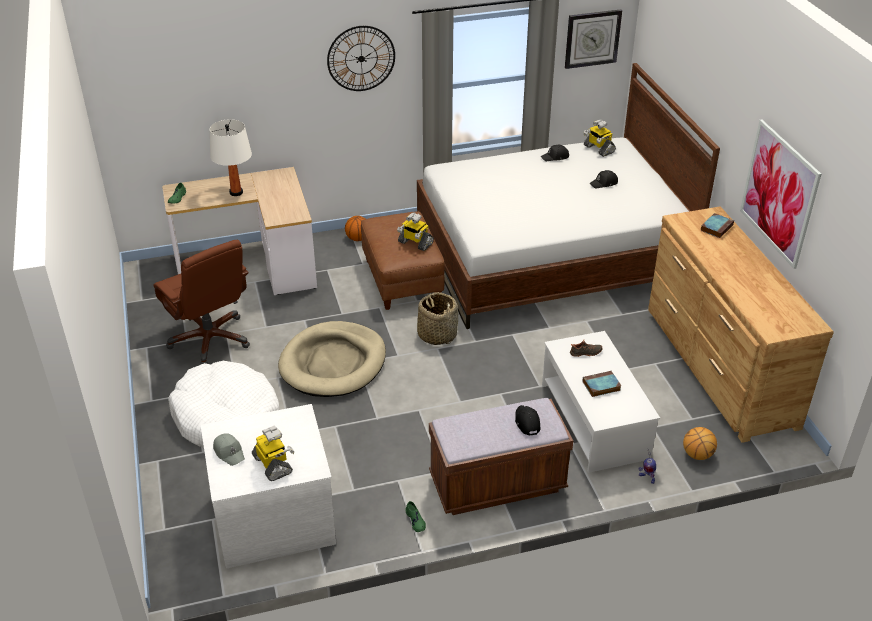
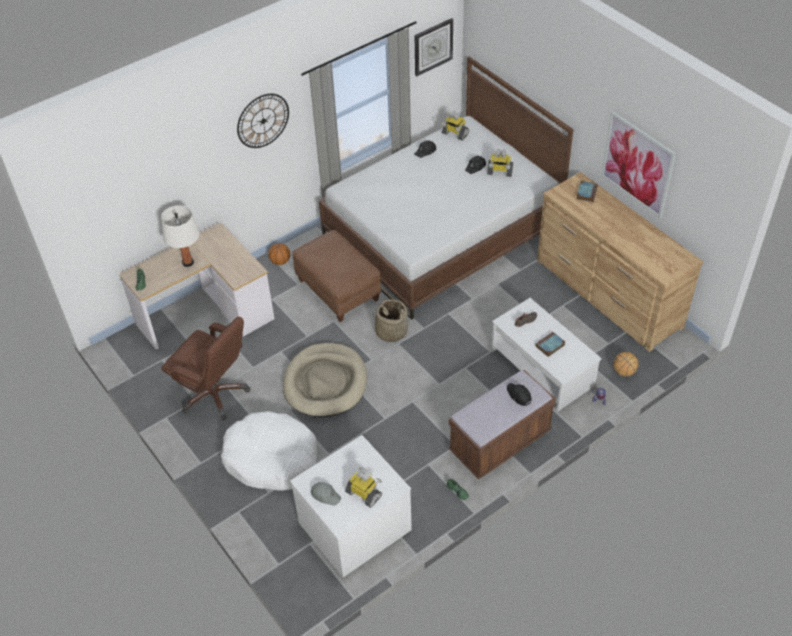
camera: 20 degrees left, 10 degrees up
toy robot [397,213,434,251] -> toy robot moved to [487,149,513,177]

